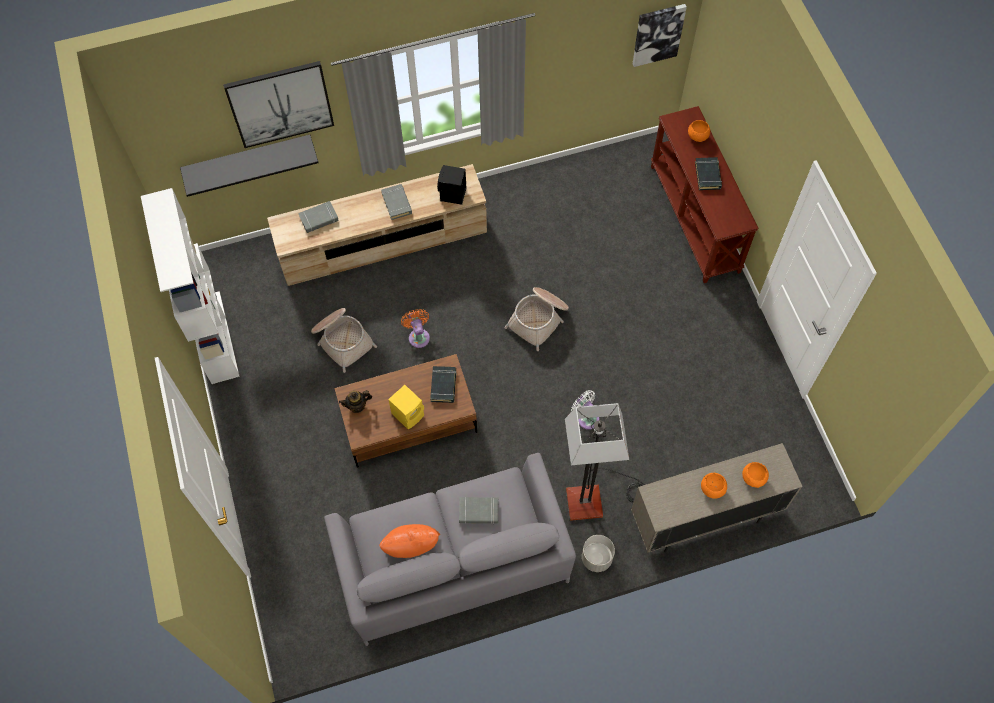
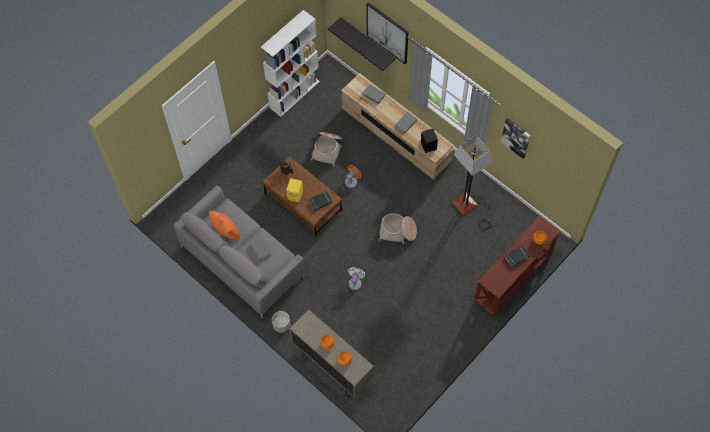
camera: 60 degrees right, 0 degrees up
floor lamp [565,403,645,521] -> floor lamp moved to [452,136,493,230]
picture [633,4,687,67] -> picture moved to [501,118,531,159]

